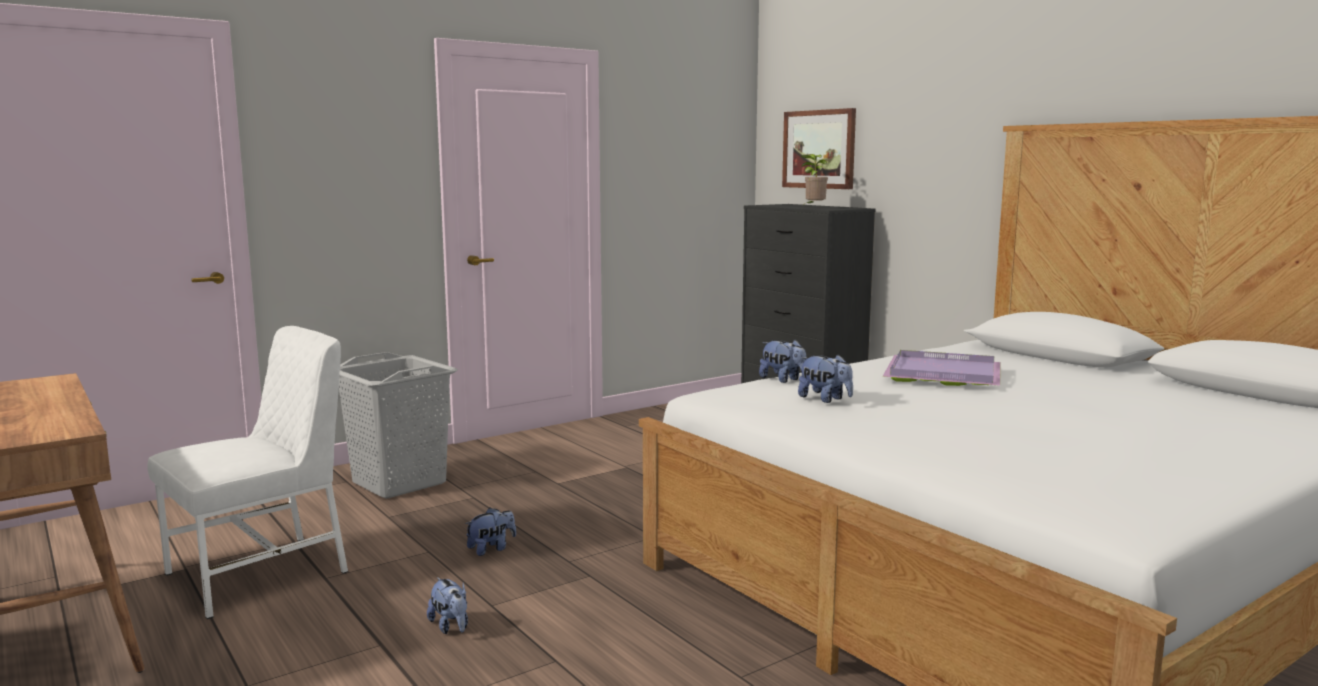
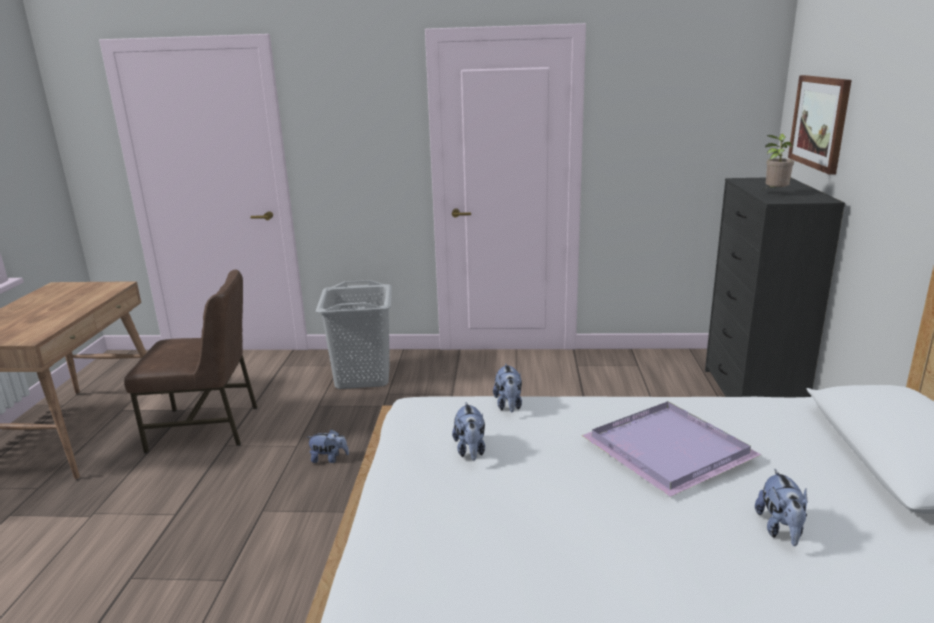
camera: 40 degrees right, 10 degrees up
white chair [147,326,348,619] -> brown chair [124,270,258,454]
plush toy [427,577,468,634] -> plush toy moved to [755,469,808,546]

